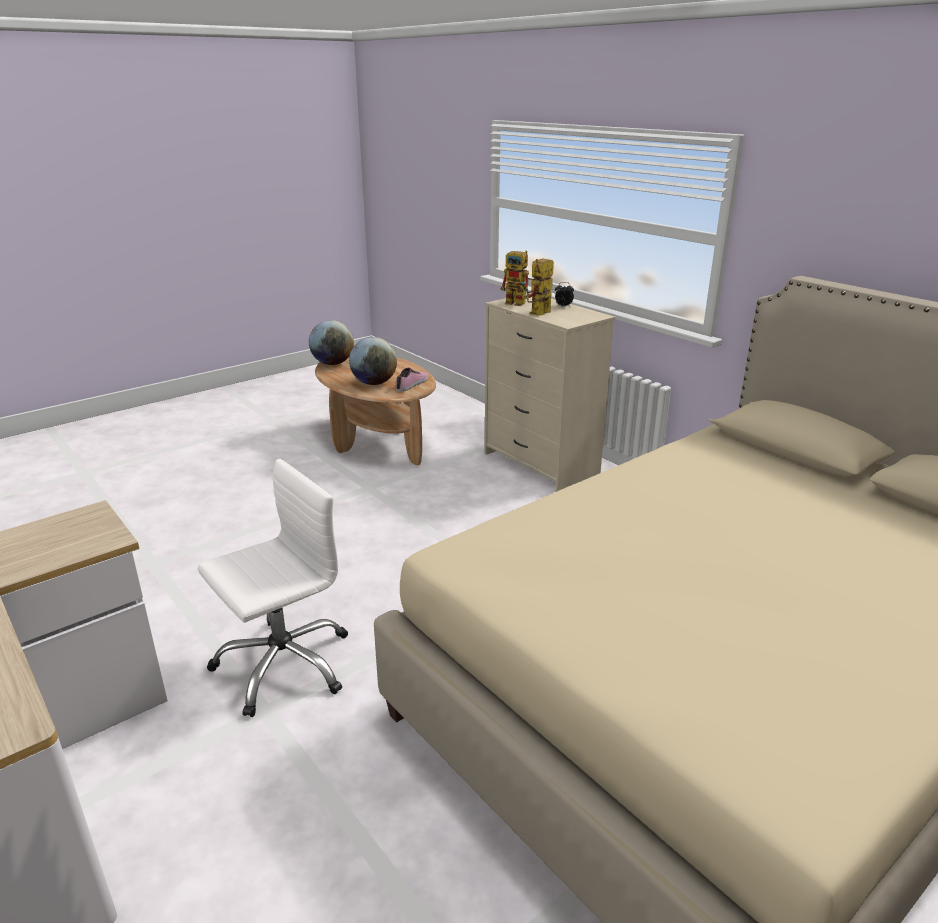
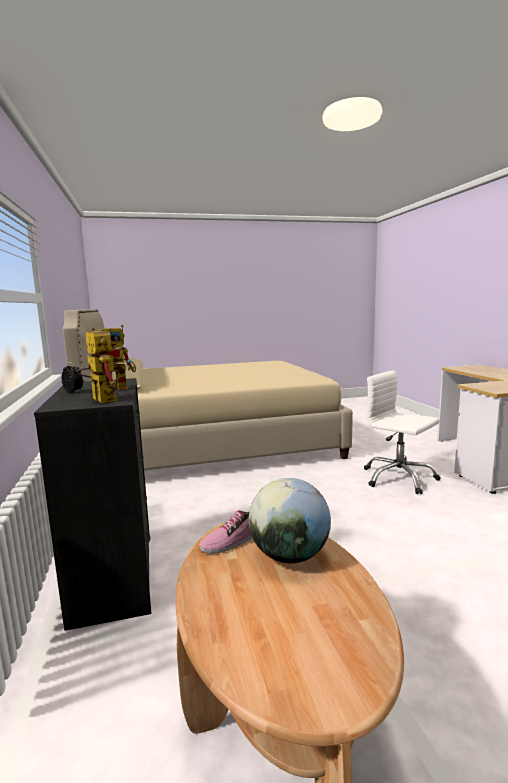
camera: 155 degrees left, 15 degrees down
white office chair [198,458,348,717] -> white office chair turned 60 degrees clockwise [364,370,440,494]
globe [309,320,354,365] -> none
beige dresser [485,293,615,492] -> black dresser [34,378,151,631]

